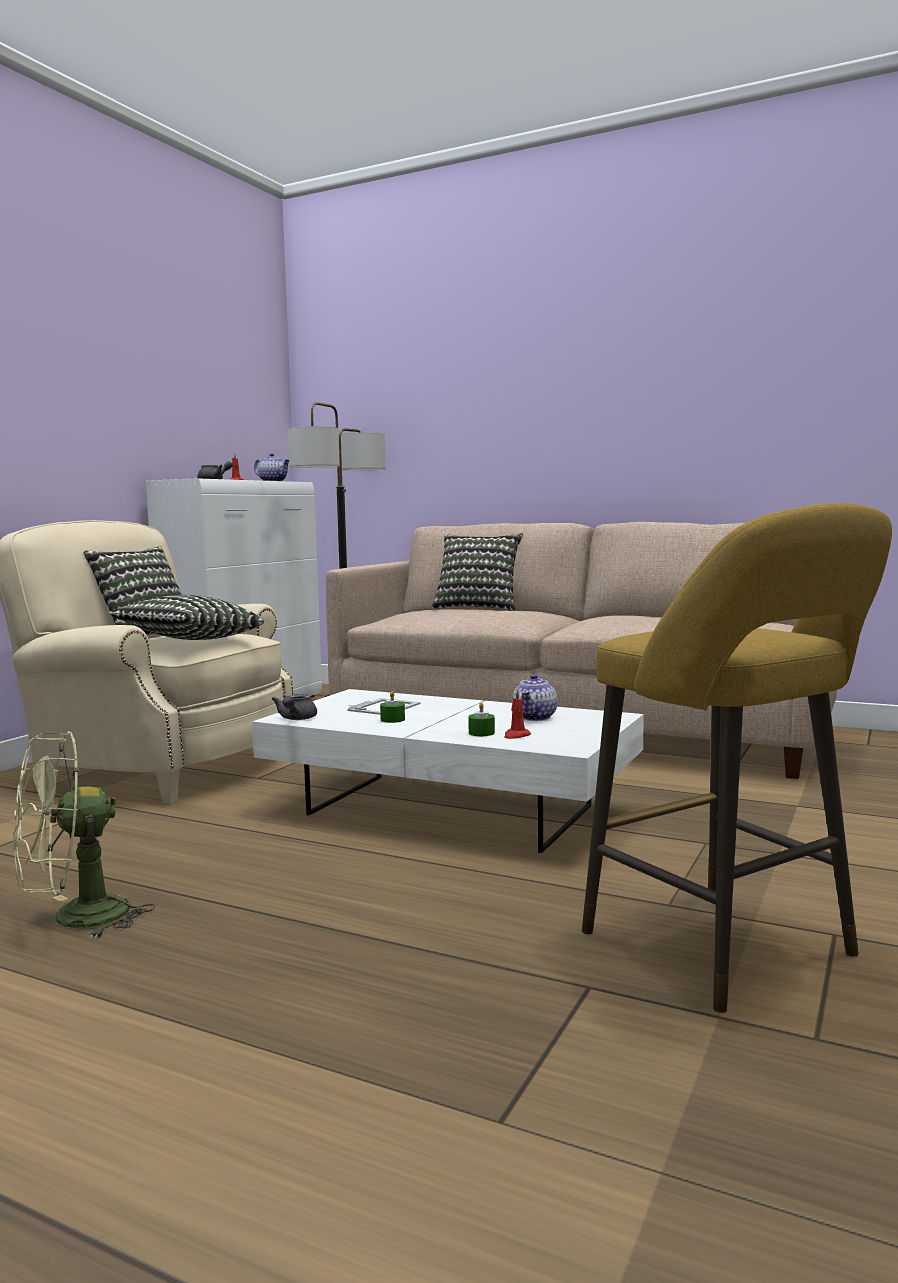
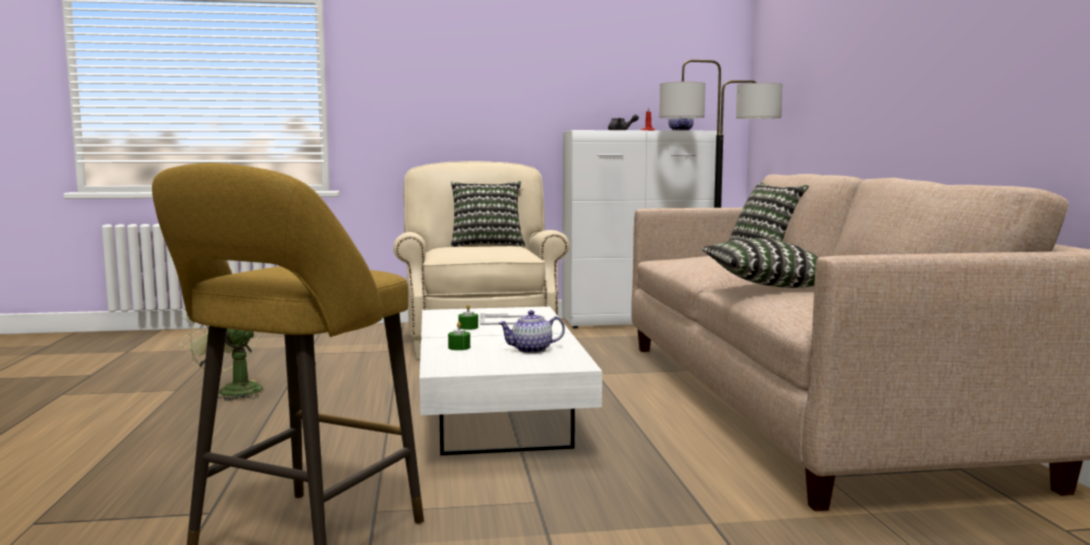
camera: 55 degrees right, 0 degrees up
pillow [109,595,264,640] -> pillow moved to [702,238,819,288]
grey teapot [272,694,317,720] -> none
red candle [504,689,531,739] -> none

